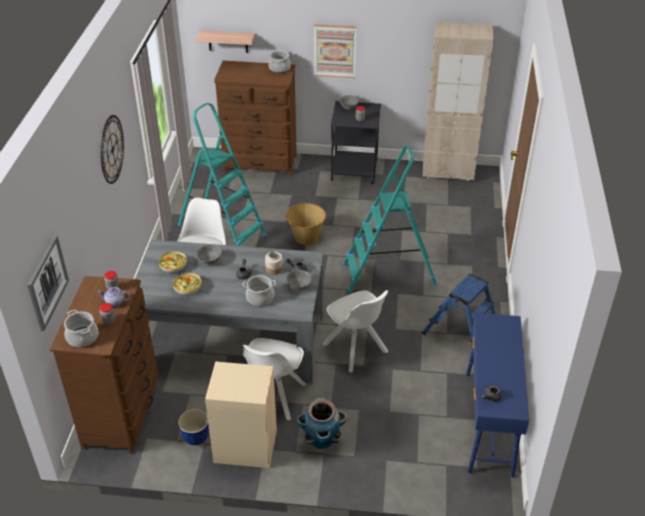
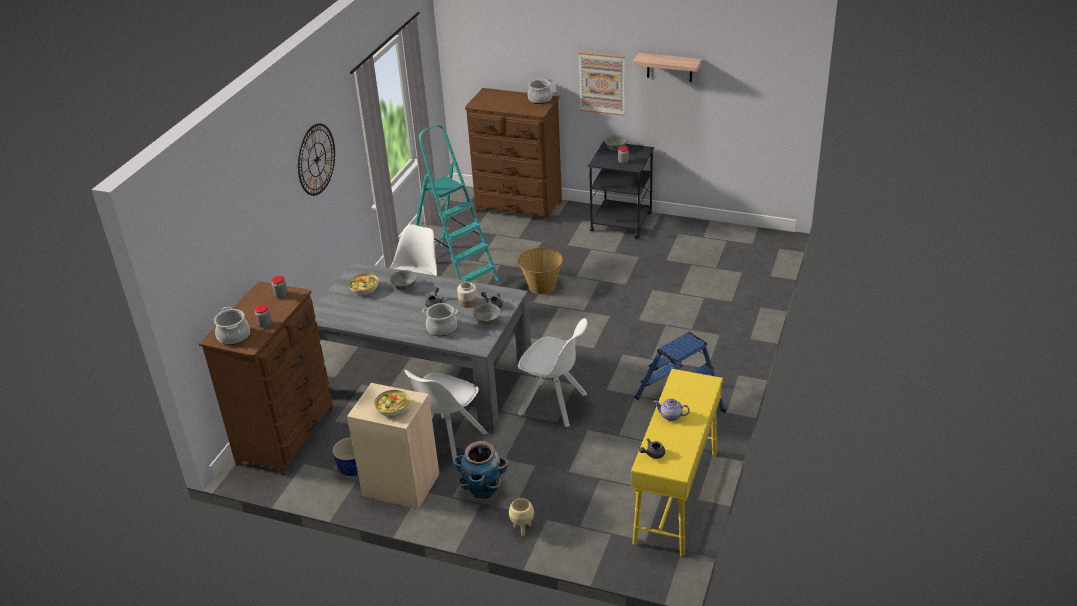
camera: 15 degrees right, 5 degrees down
picture [27,235,69,331] -> none
teapot [97,287,131,307] -> teapot moved to [654,398,690,421]
bowl [172,273,202,295] -> bowl moved to [374,390,409,417]
shelf [196,30,255,53] -> shelf moved to [632,53,702,82]
white chair [323,290,388,372] -> white chair turned 45 degrees counterclockwise [518,318,587,427]
turquoise step ladder [343,145,437,292] -> none
beige cabinet [423,22,494,181] -> none
blue console table [466,313,529,477] -> yellow console table [631,369,723,556]
none -> beige planter [509,498,534,537]

